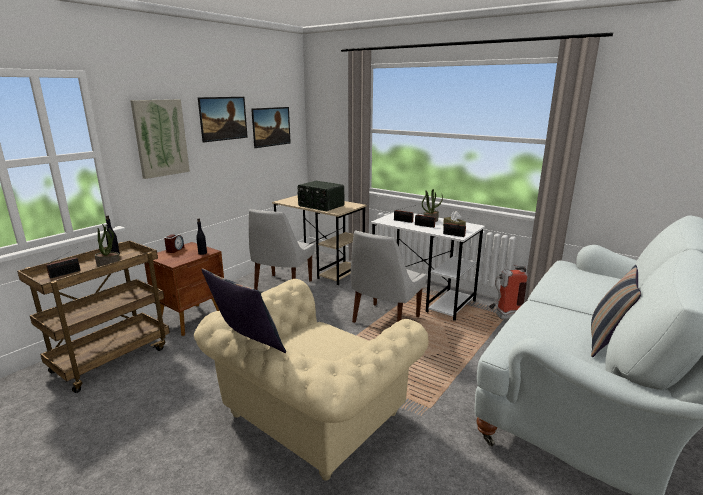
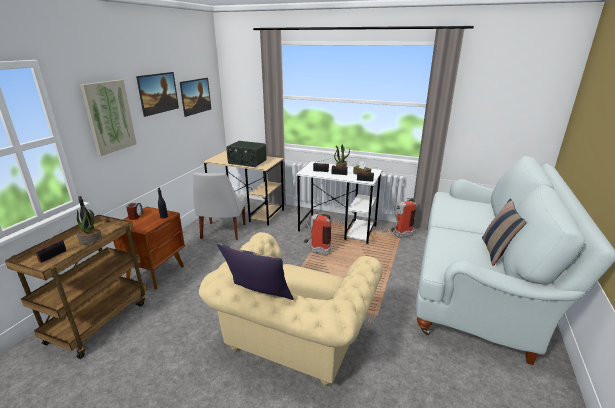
camera: 15 degrees left, 5 degrees up
white chair [351,231,427,323] -> fire extinguisher [304,211,331,255]

